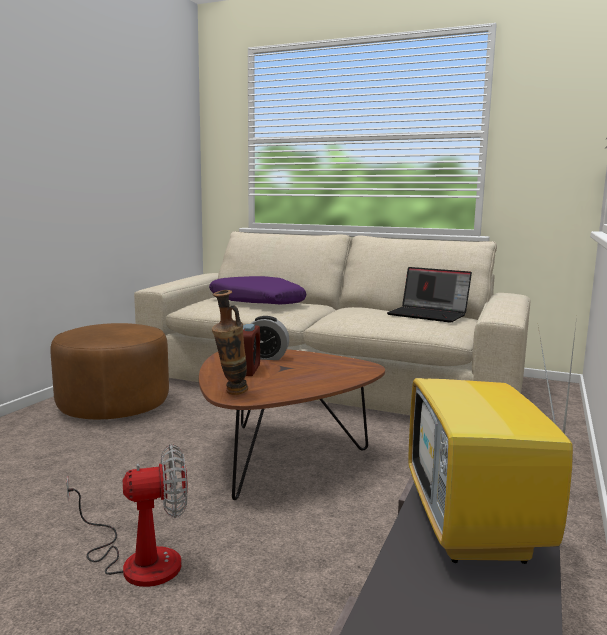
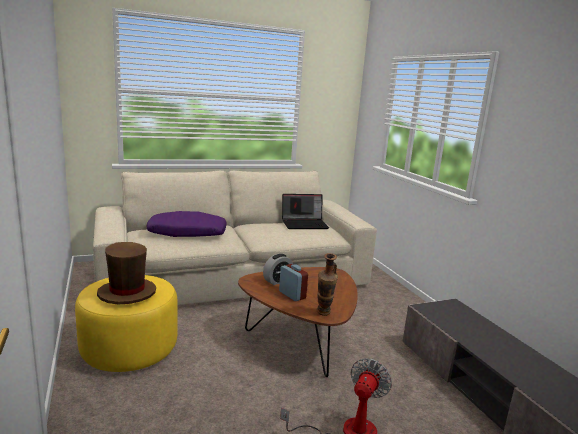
camera: 45 degrees left, 5 degrees up
brown ottoman [50,323,169,419] -> yellow ottoman [75,275,178,372]
television [408,317,577,564] -> none
none -> brown hat [97,242,156,304]

